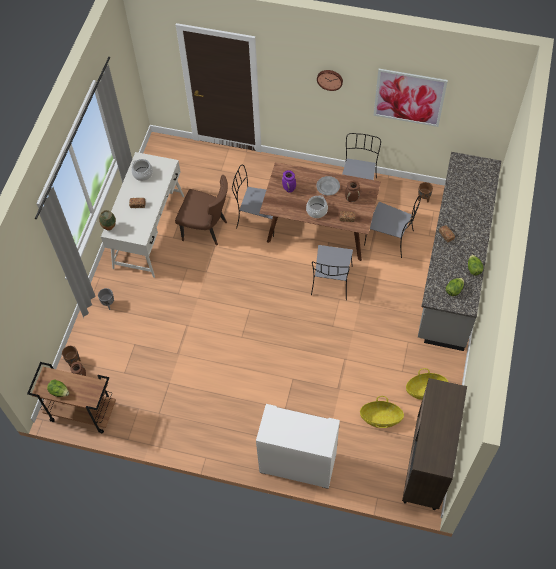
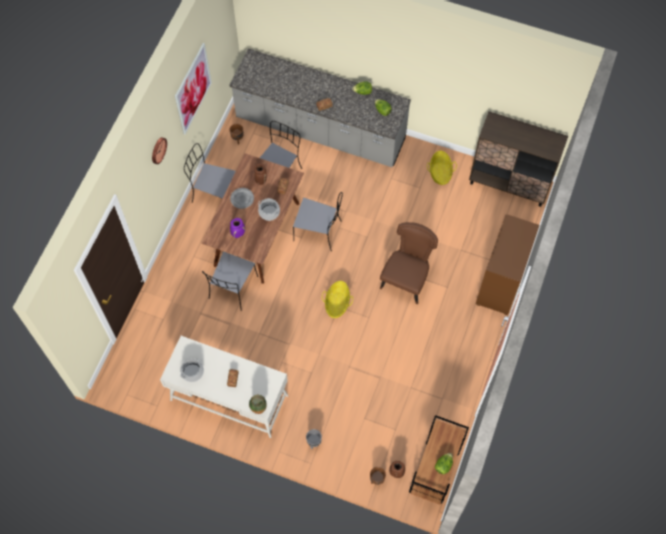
camera: 85 degrees left, 5 degrees up
brown chair [175,175,228,245] -> brown chair moved to [380,222,438,305]
white cabinet [256,404,340,489] -> brown cabinet [476,214,540,316]
basket [360,396,404,428] -> basket moved to [322,281,353,318]

